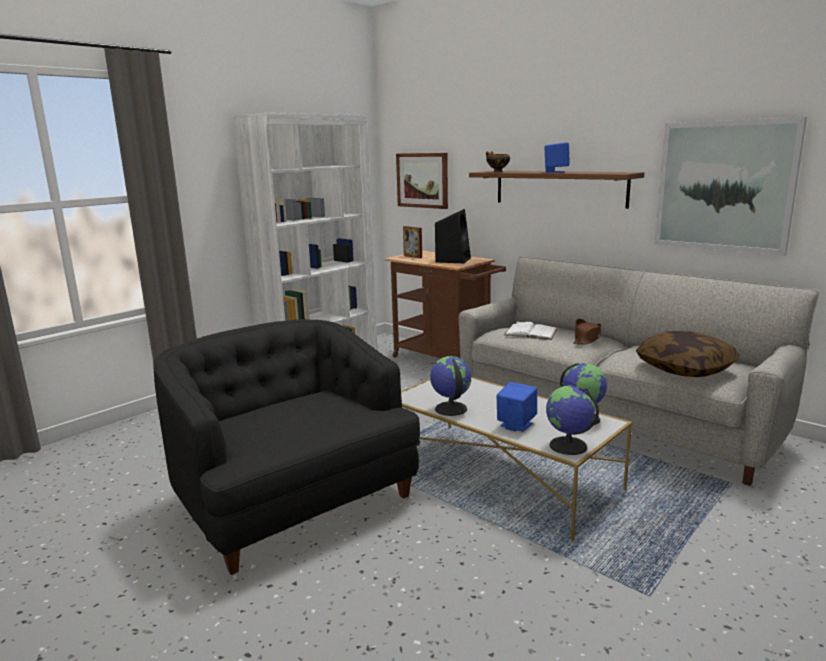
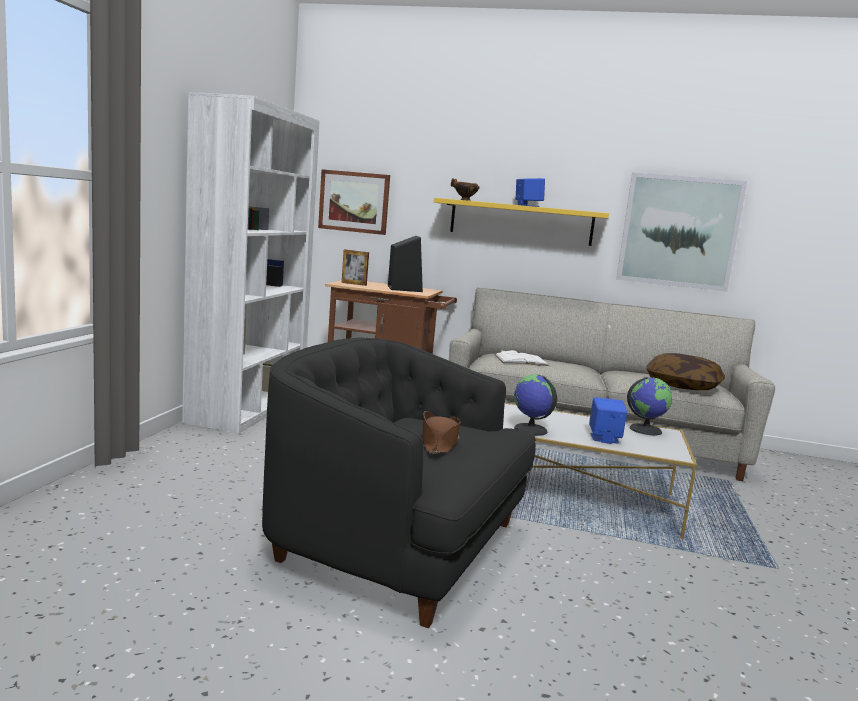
camera: 30 degrees left, 5 degrees down
brown shelf [469,171,644,209] -> yellow shelf [434,198,609,246]
globe [546,386,599,455] -> none
brown hat [573,319,601,345] -> brown hat moved to [422,411,461,454]

